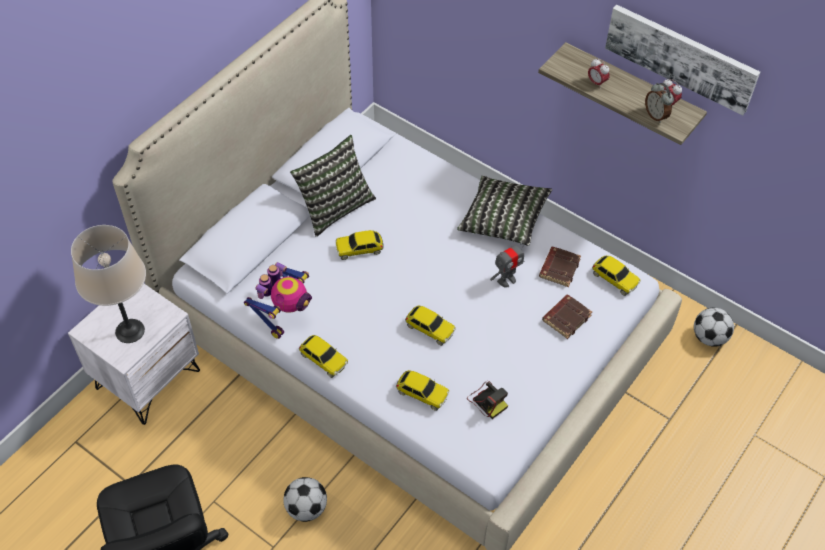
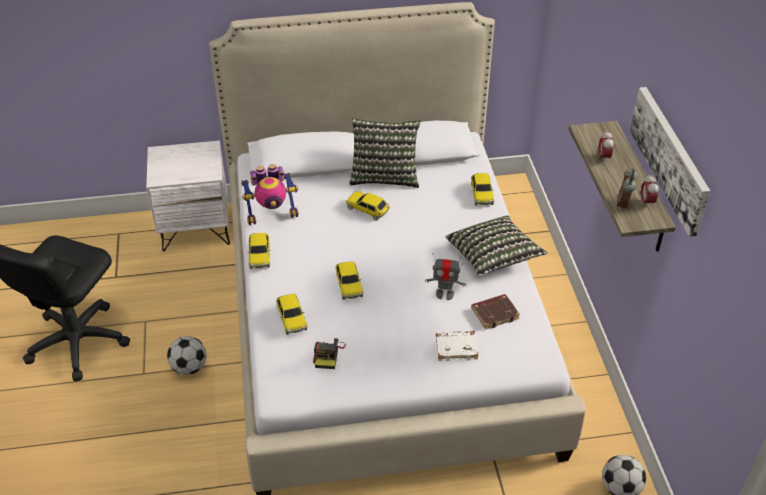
camera: 45 degrees right, 10 degrees down
beige table lamp [71,225,146,343] -> none
brown book [542,295,592,339] -> white book [436,331,478,361]
toy car [592,256,640,296] -> toy car moved to [471,173,494,206]

